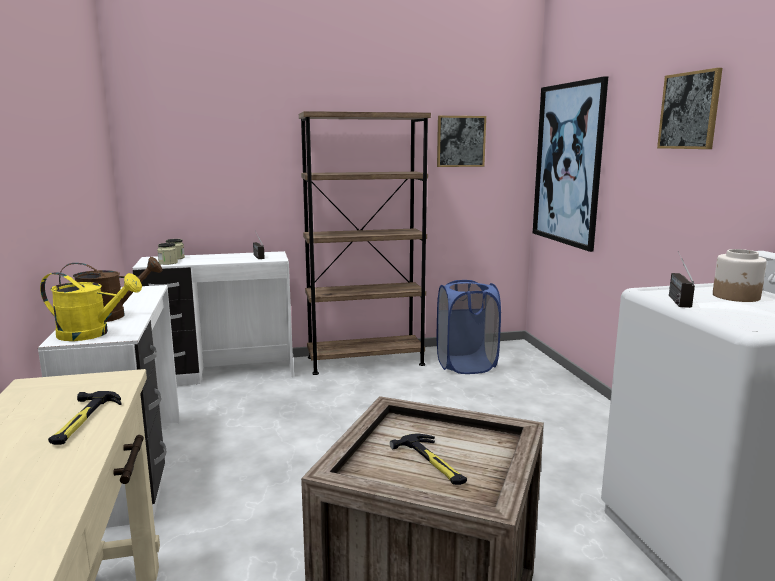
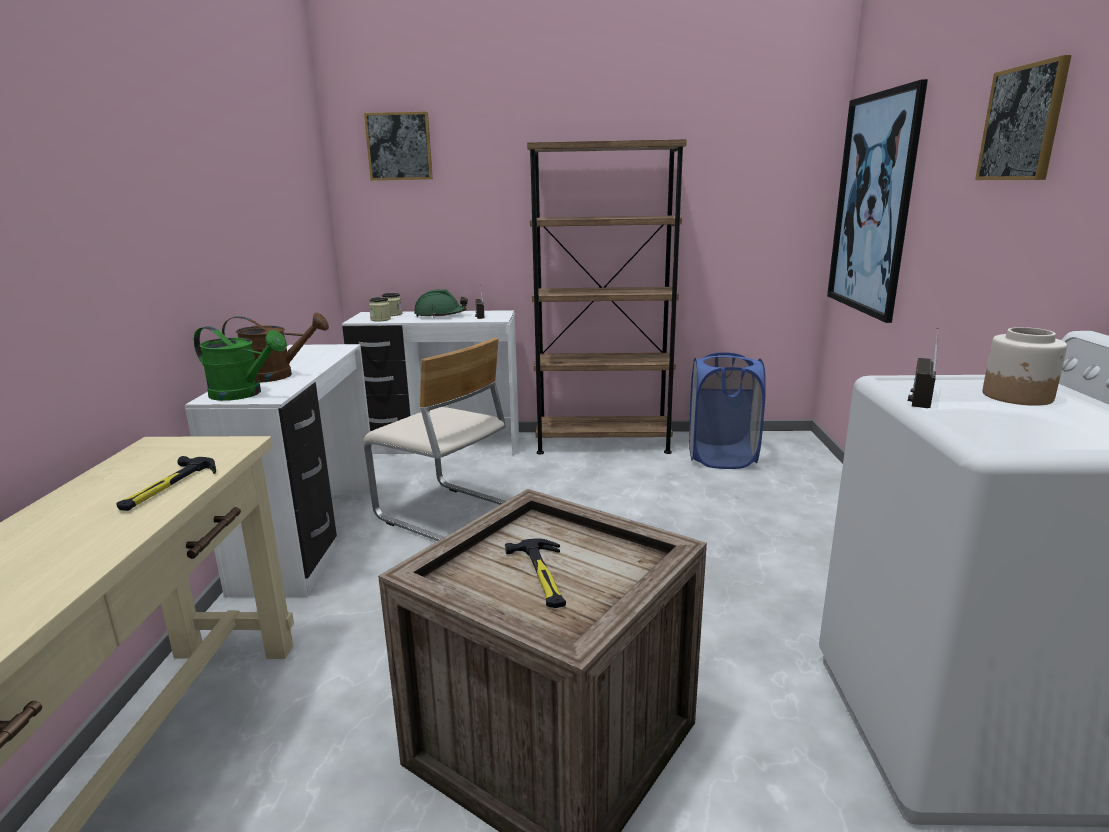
camera: 15 degrees right, 5 degrees up
yellow watering can [40,272,142,341] -> green watering can [194,326,287,401]
picture [437,116,486,167] -> picture moved to [364,112,433,180]
none -> beige chair [363,338,506,541]
none -> green hard hat [414,289,468,318]

